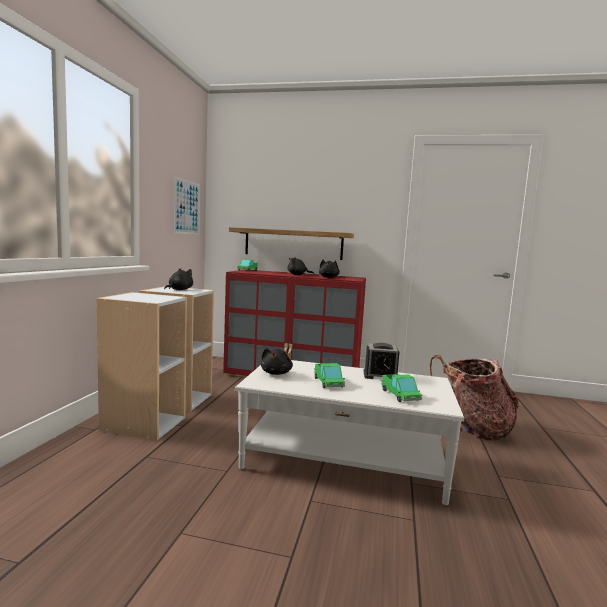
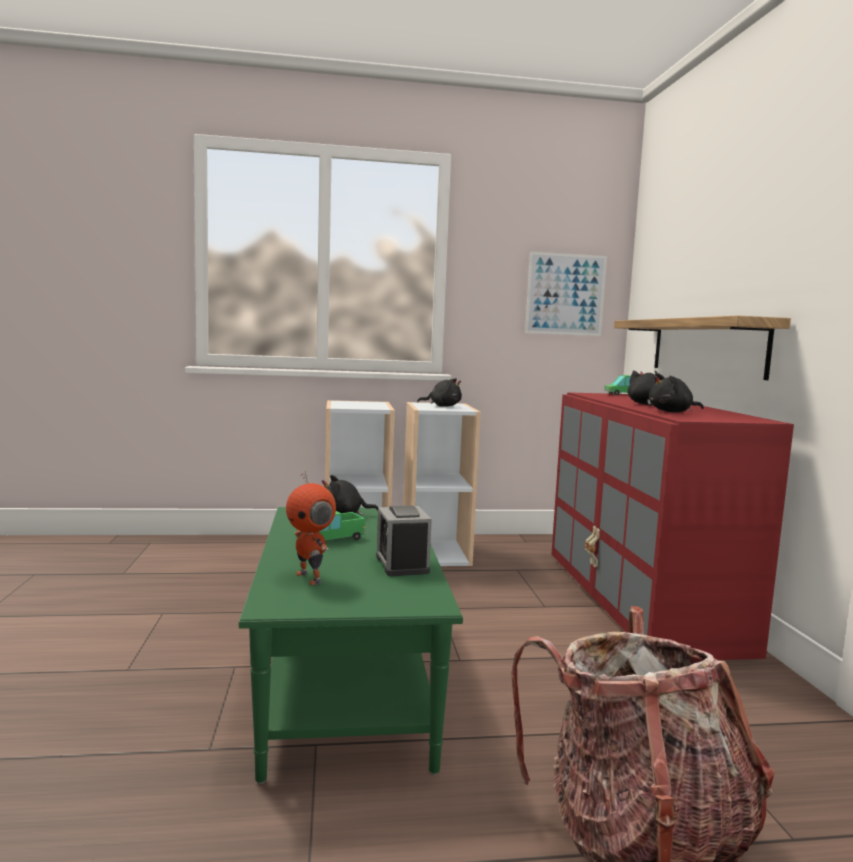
camera: 70 degrees right, 0 degrees up
white coffee table [235,360,464,506] -> green coffee table [239,507,463,784]
toy truck [381,374,422,402] -> toy robot [286,471,336,585]

